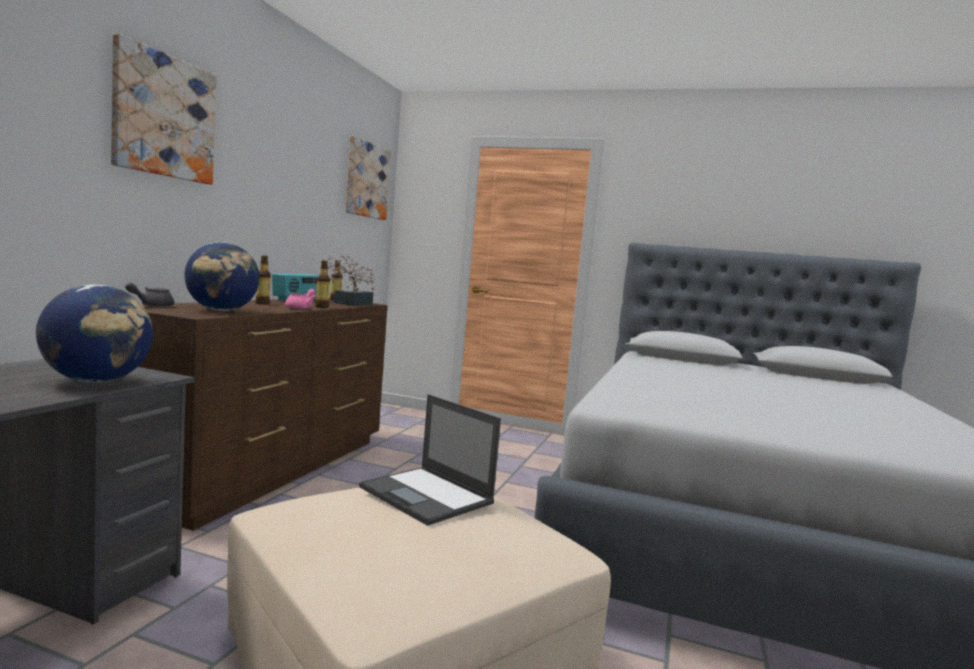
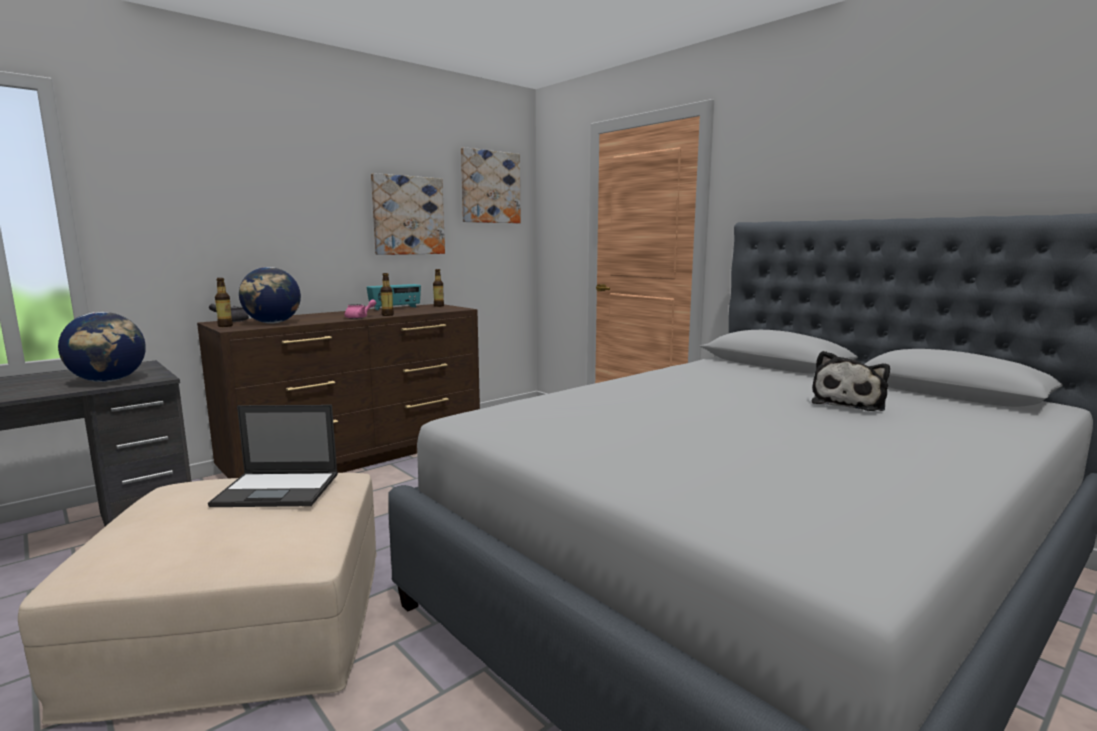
camera: 30 degrees right, 5 degrees up
picture [111,34,216,184] -> picture moved to [371,173,445,255]
bottle [255,255,271,305] -> bottle moved to [215,278,233,327]
potted plant [328,254,375,306] -> none
laptop [359,394,501,526] -> laptop turned 75 degrees counterclockwise [208,405,338,507]
none -> plush toy [812,351,890,411]

